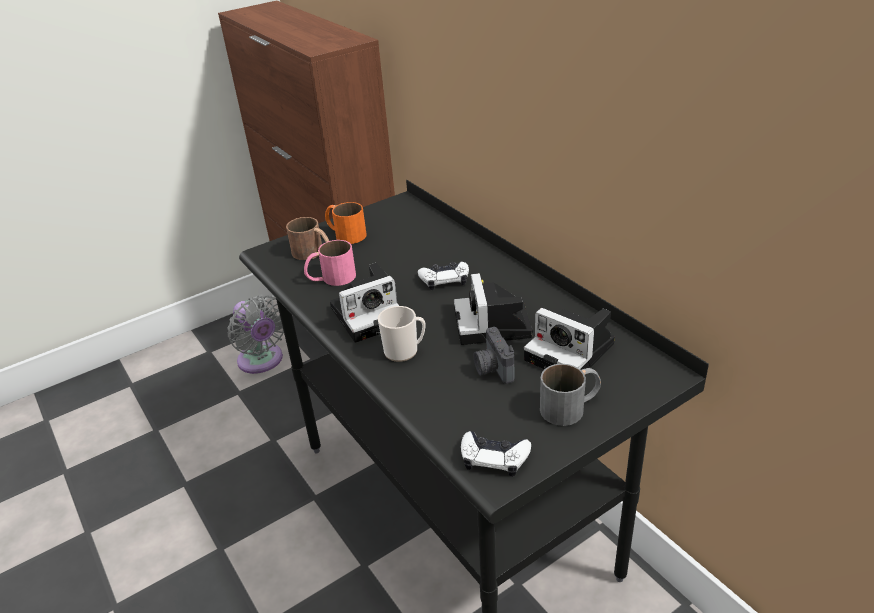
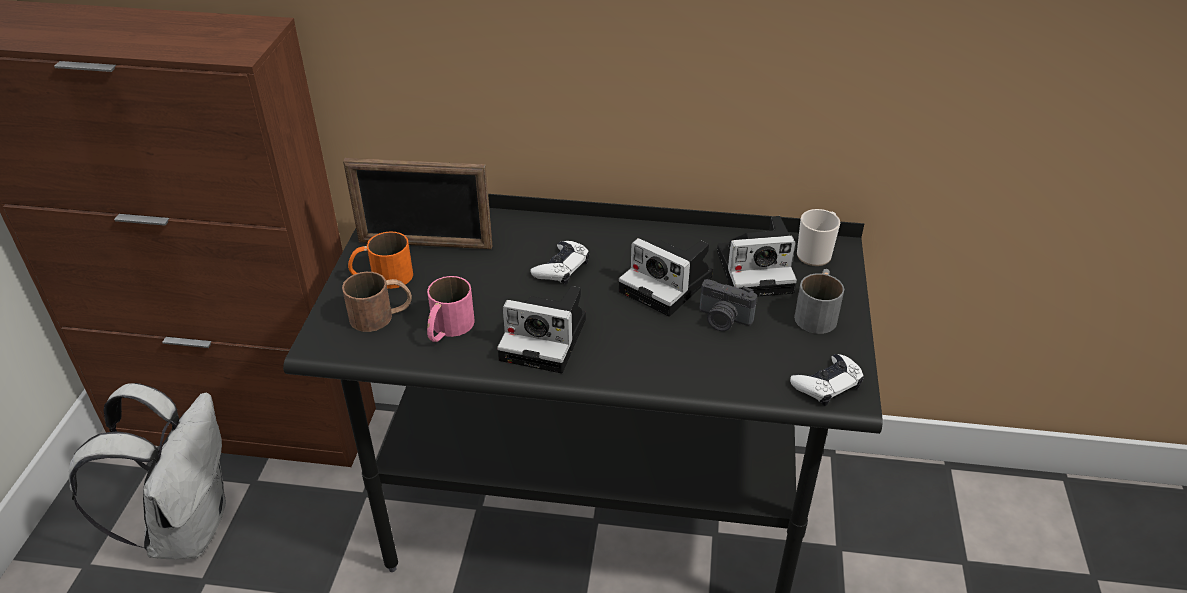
camera: 50 degrees left, 5 degrees up
grey fan [227,295,284,374] -> white backpack [69,383,226,559]
camera [330,263,399,343] -> camera turned 90 degrees clockwise [497,286,586,373]
mug [378,306,426,362] -> mug moved to [797,209,840,266]
none -> picture frame [343,158,492,249]

